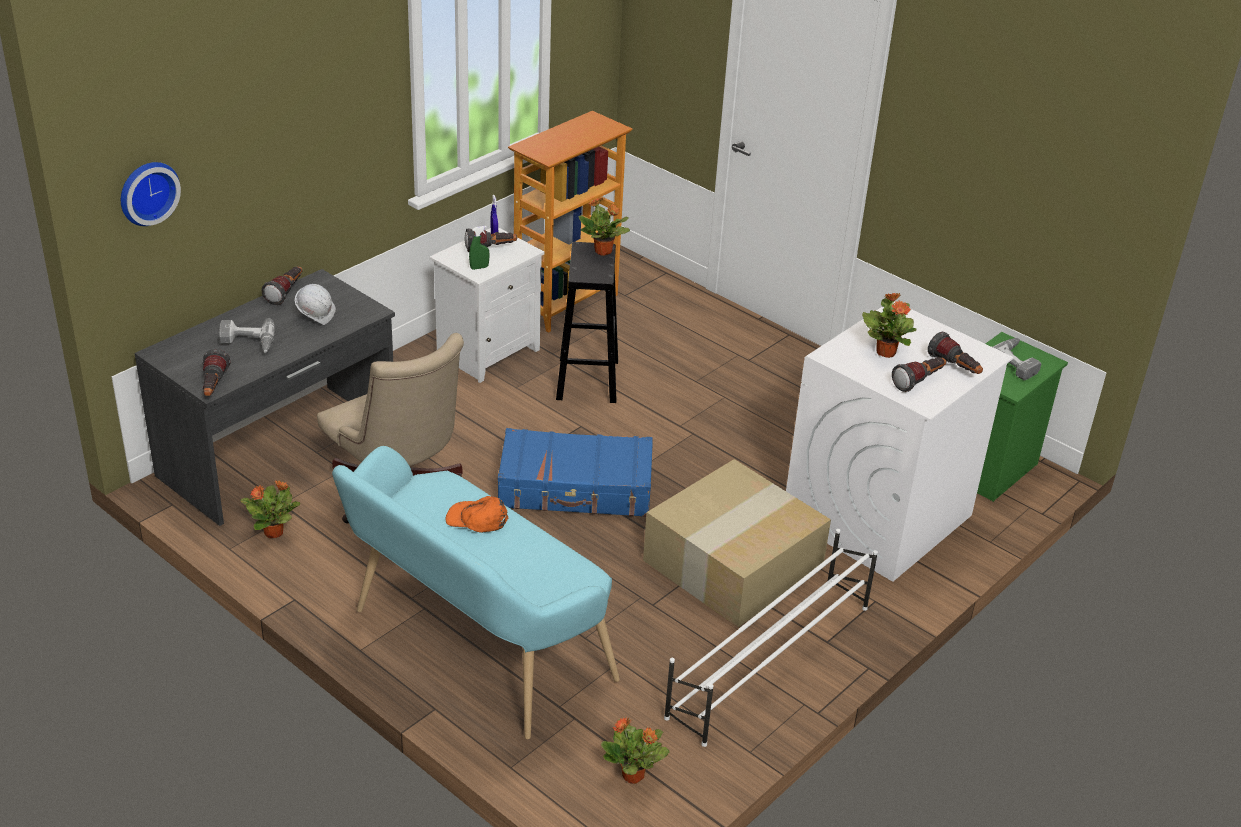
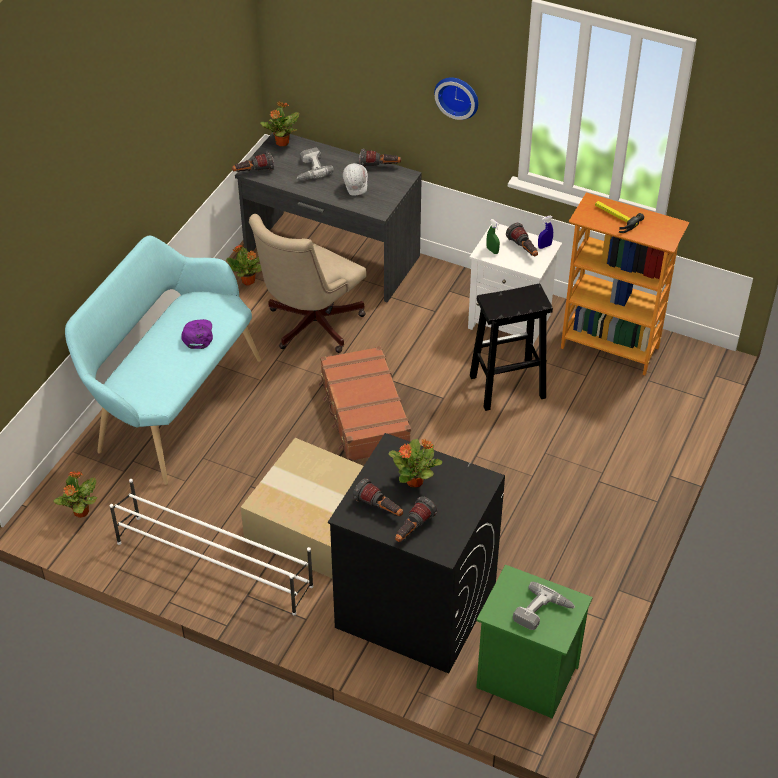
camera: 75 degrees right, 10 degrees up
wall clock [121,162,181,226] -> wall clock moved to [434,77,478,120]
orange cap [445,496,508,533] -> purple cap [181,319,213,349]
blue suitcase [498,428,653,517] -> brown suitcase [319,346,411,461]
potted plant [578,198,630,256] -> potted plant moved to [260,102,299,147]
white washing machine [786,301,1013,582] -> black washing machine [328,433,505,674]
none -> hammer [595,201,644,233]

